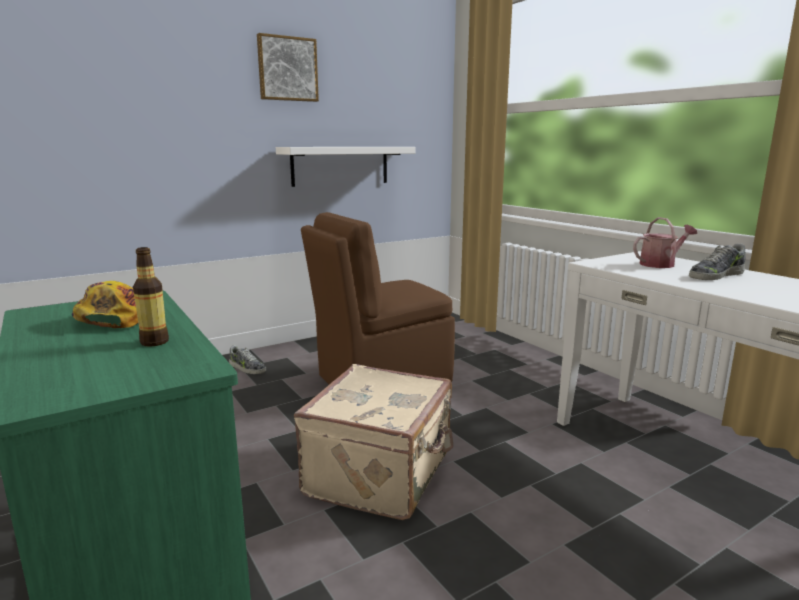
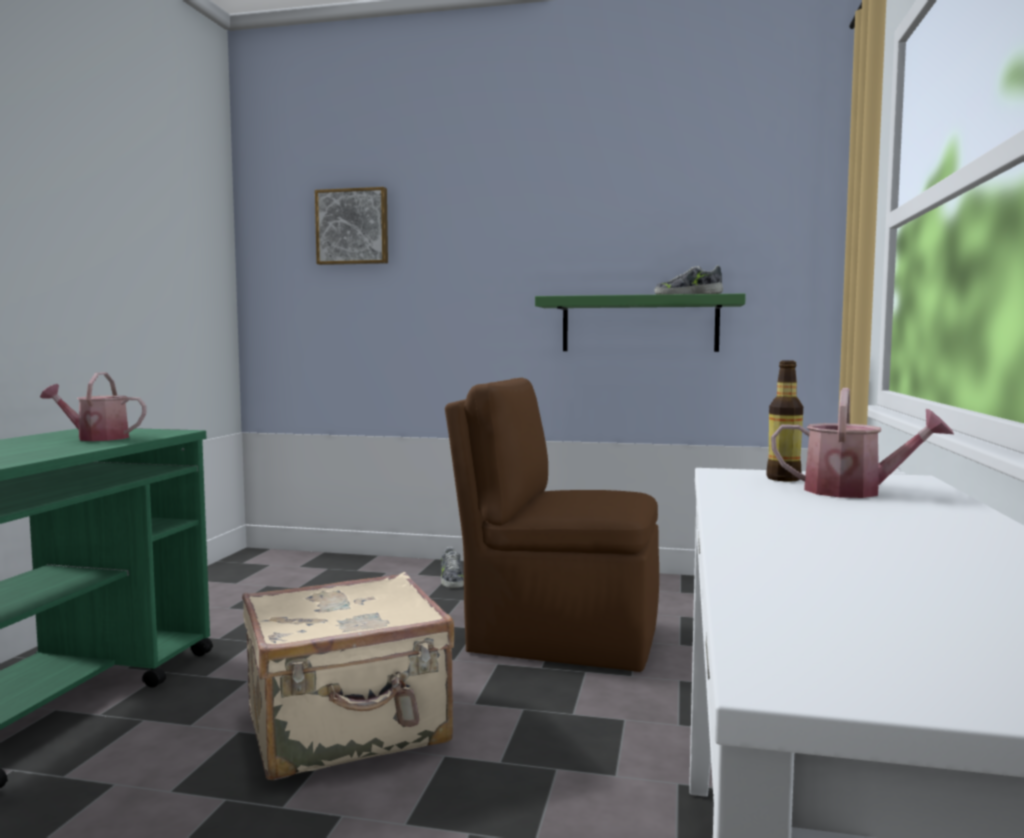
camera: 45 degrees right, 10 degrees down
cap [72,281,138,328] -> watering can [40,372,147,441]
bottle [133,247,169,347] -> bottle moved to [766,360,803,482]
picture [257,33,319,102] -> picture moved to [315,187,388,265]
white shelf [276,147,416,187] -> green shelf [535,294,746,352]
shoe [689,243,746,280] -> shoe moved to [654,265,723,295]

